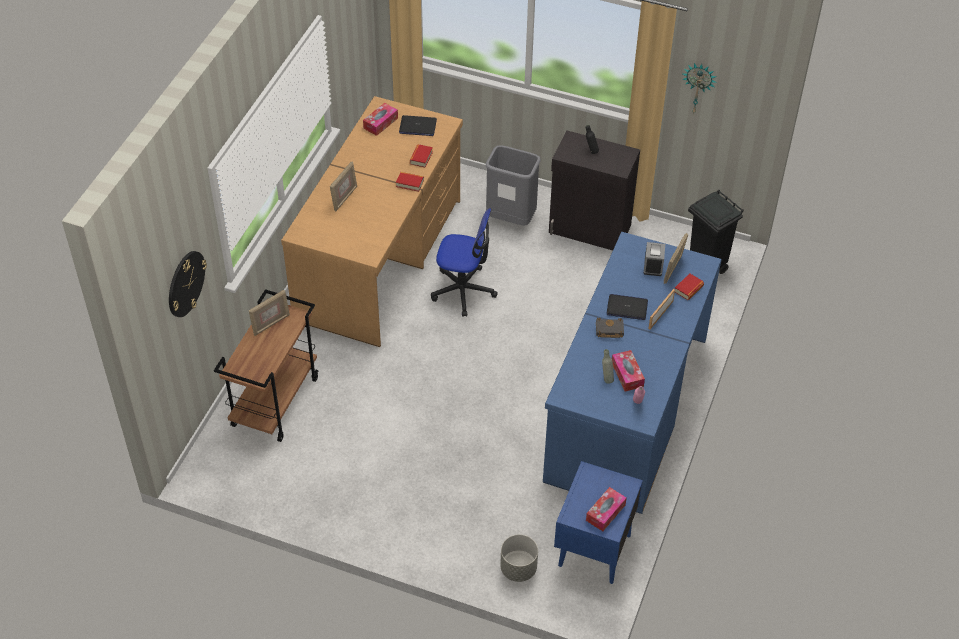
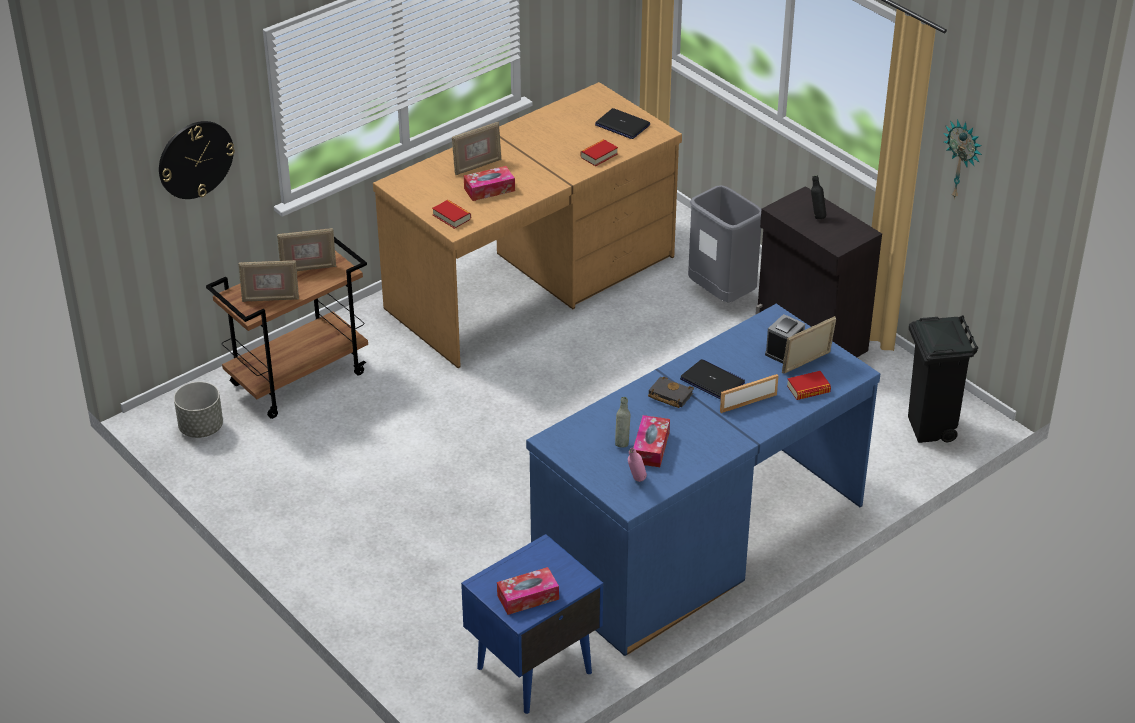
camera: 30 degrees right, 10 degrees down
tissue box [363,103,398,136] -> tissue box moved to [464,166,515,201]
book [396,172,424,192] -> book moved to [432,200,471,229]
office chair [431,208,498,317] -> none
grey planter [500,534,538,582] -> grey planter moved to [174,382,223,438]
none -> picture frame [238,260,299,302]

